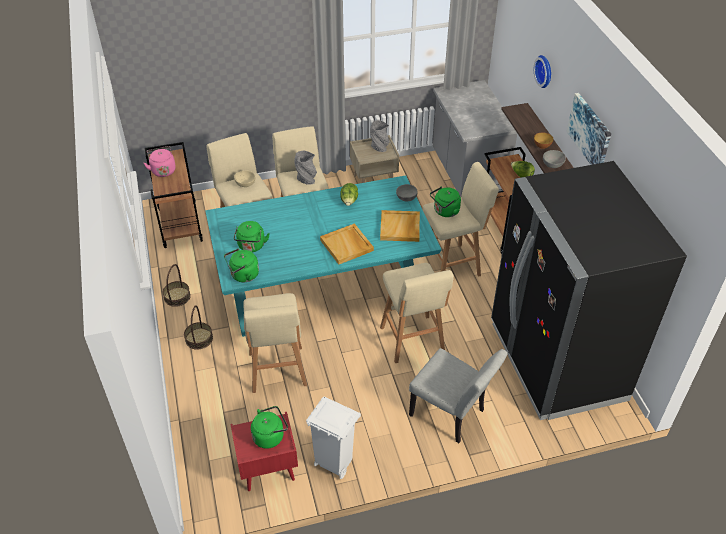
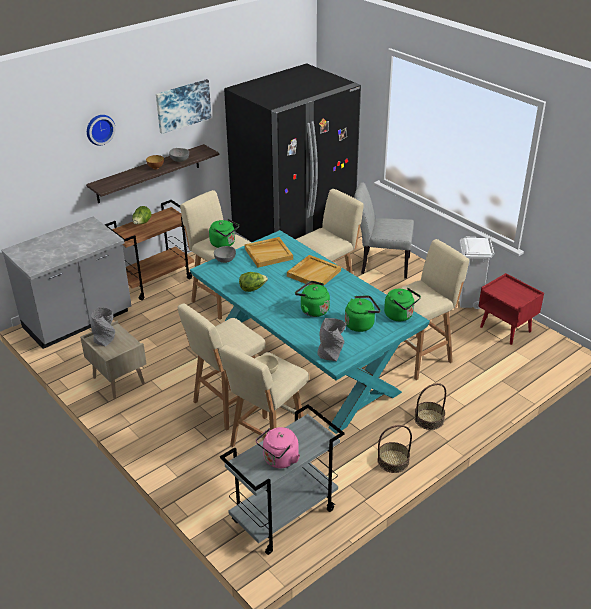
camera: 115 degrees left, 10 degrees down
brown cart [145,142,203,248] -> grey cart [220,404,345,555]
green kettle [251,406,288,449] -> green kettle moved to [295,281,330,317]
grey vase [294,151,317,185] -> grey vase moved to [317,318,346,361]
grey chair [409,348,508,443] -> grey chair turned 90 degrees counterclockwise [354,182,414,279]

